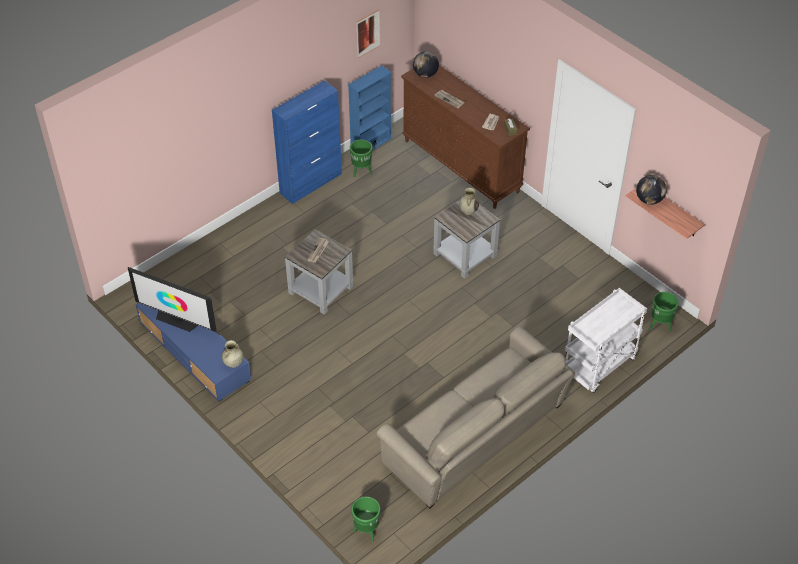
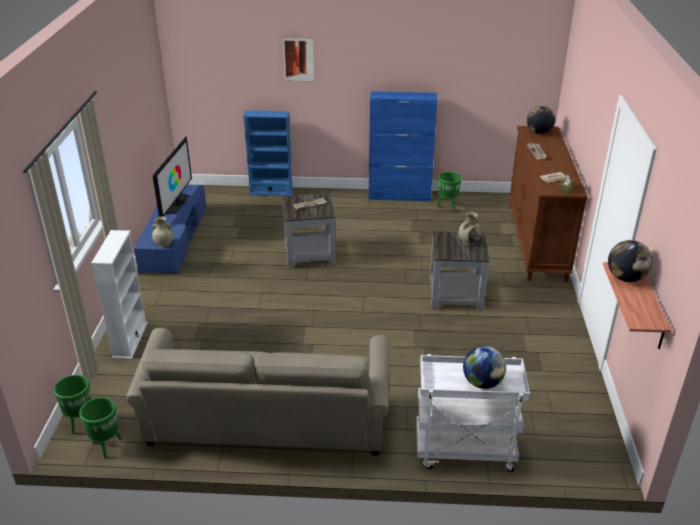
camera: 45 degrees right, 15 degrees down
television [128,267,217,332] -> television turned 150 degrees counterclockwise [152,136,192,217]
blue bookcase [348,65,392,150] -> blue bookcase moved to [243,110,293,196]
picture [356,9,380,58] -> picture moved to [283,37,314,82]
green planter [650,292,679,331] -> green planter moved to [79,397,122,459]
none -> white bookcase [91,230,148,359]
none -> globe [463,346,506,389]

